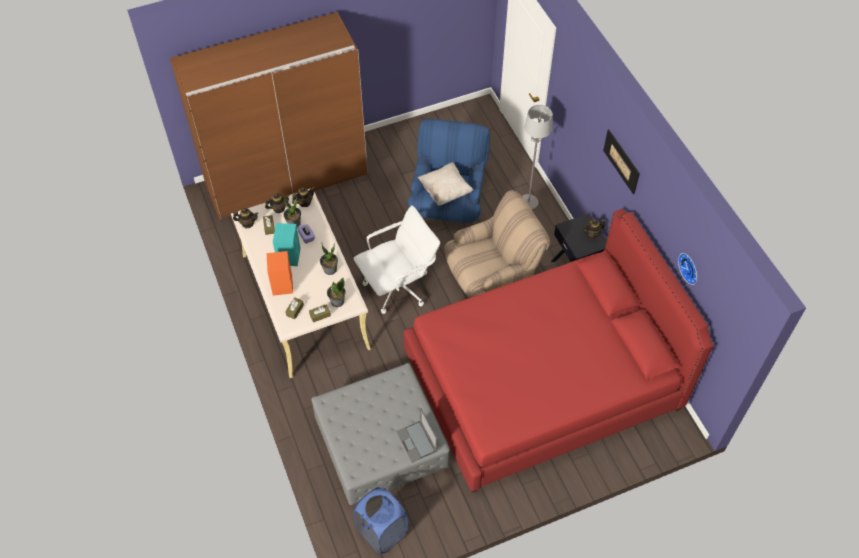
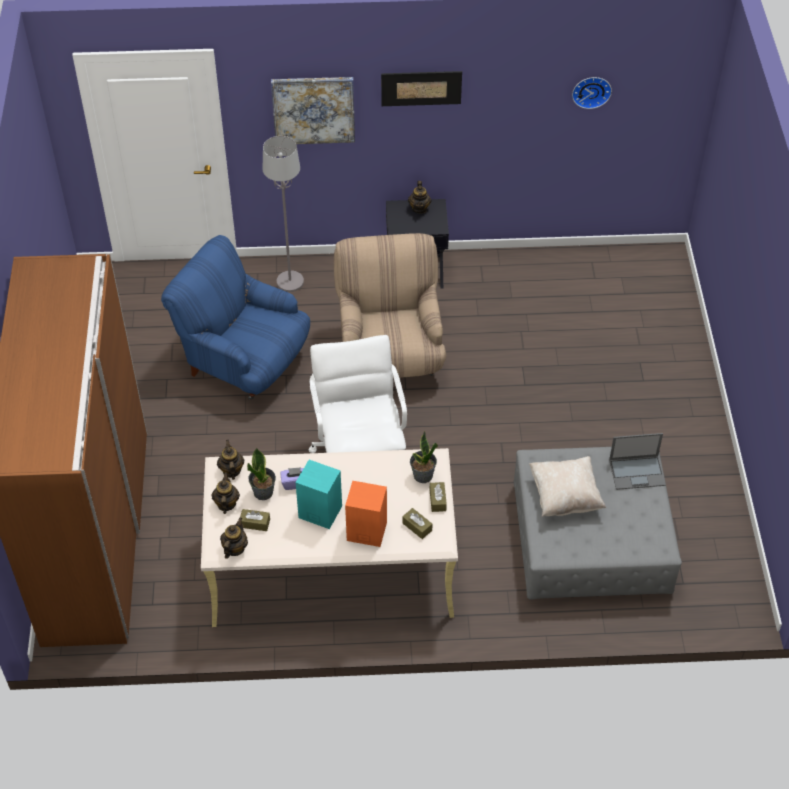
camera: 70 degrees left, 5 degrees down
potted plant [320,242,338,275] -> none
blue laundry basket [354,487,408,553] -> none
red bed [404,209,713,493] -> none
beige pillow [418,162,473,206] -> beige pillow moved to [529,456,606,517]
none -> picture [271,77,355,144]

